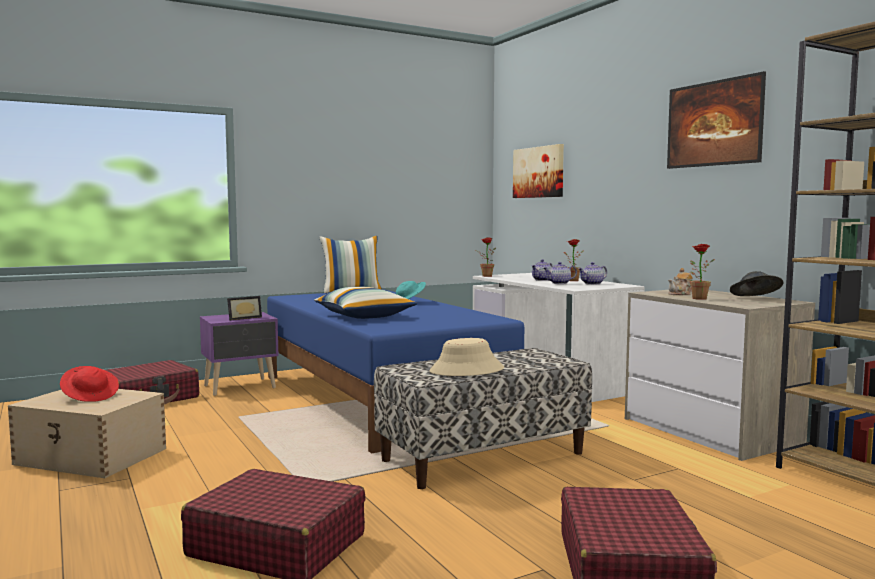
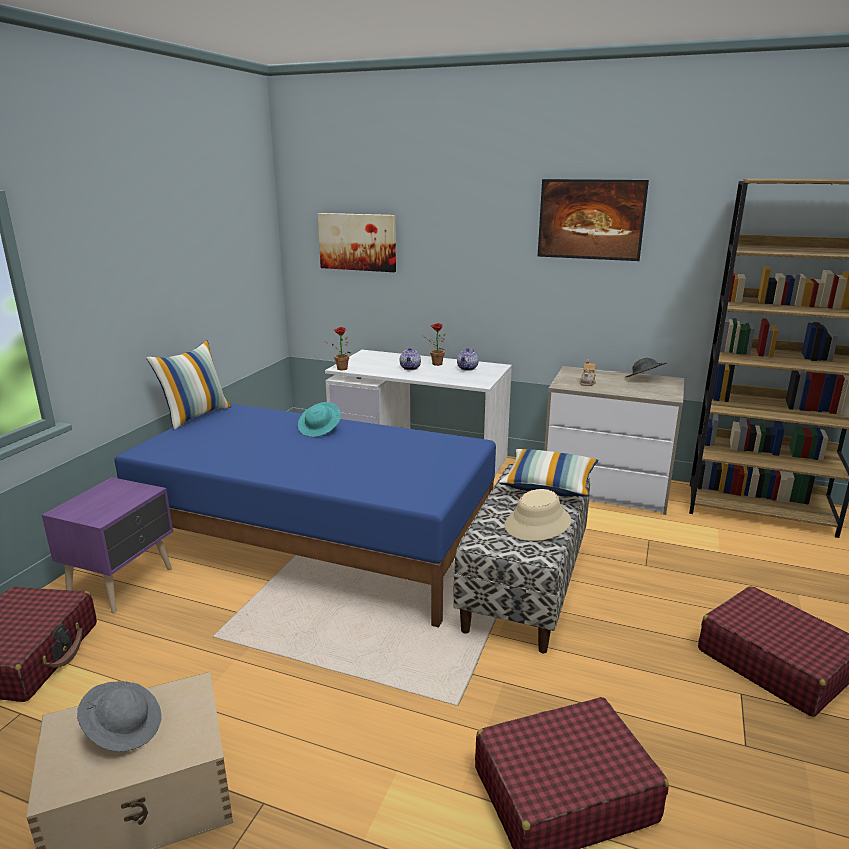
camera: 40 degrees left, 15 degrees up
red hat [60,366,119,402] -> grey hat [77,681,162,752]
picture frame [227,296,262,321] -> none
pillow [314,287,417,319] -> pillow moved to [499,449,598,497]
teapot [544,262,577,284] -> none
potted plant [690,244,715,300] -> none

